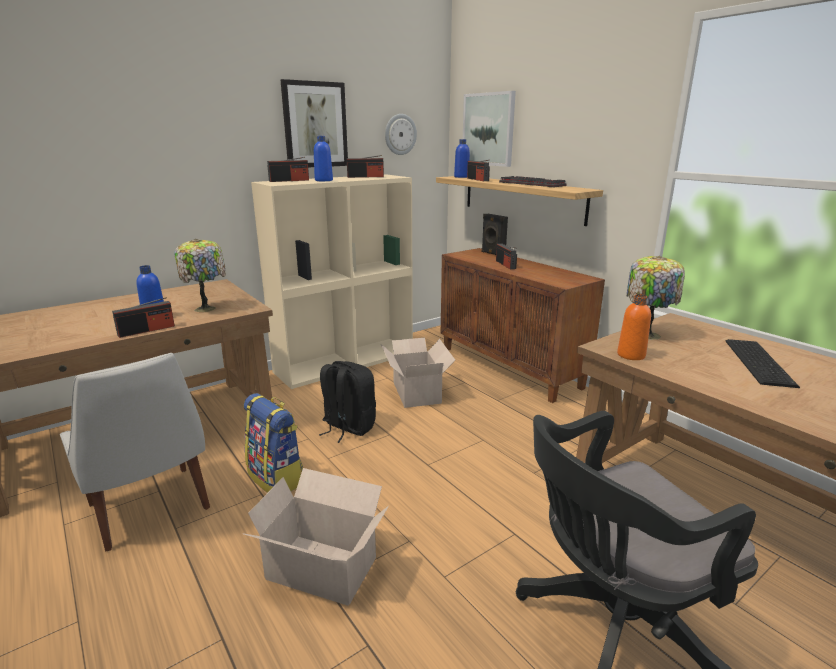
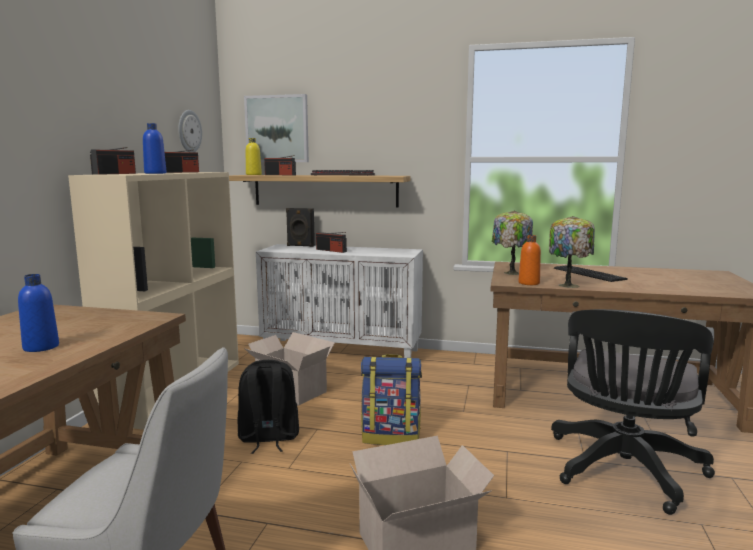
camera: 40 degrees left, 10 degrees down
radio [112,297,175,338] -> none
table lamp [174,239,226,312] -> table lamp moved to [549,216,595,288]
backpack [244,393,303,493] -> backpack moved to [361,354,422,445]
picture [281,79,348,168] -> none
brown cabinet [441,248,605,403] -> white cabinet [256,244,423,358]
blue bottle [454,139,470,178] -> yellow bottle [246,138,262,175]

